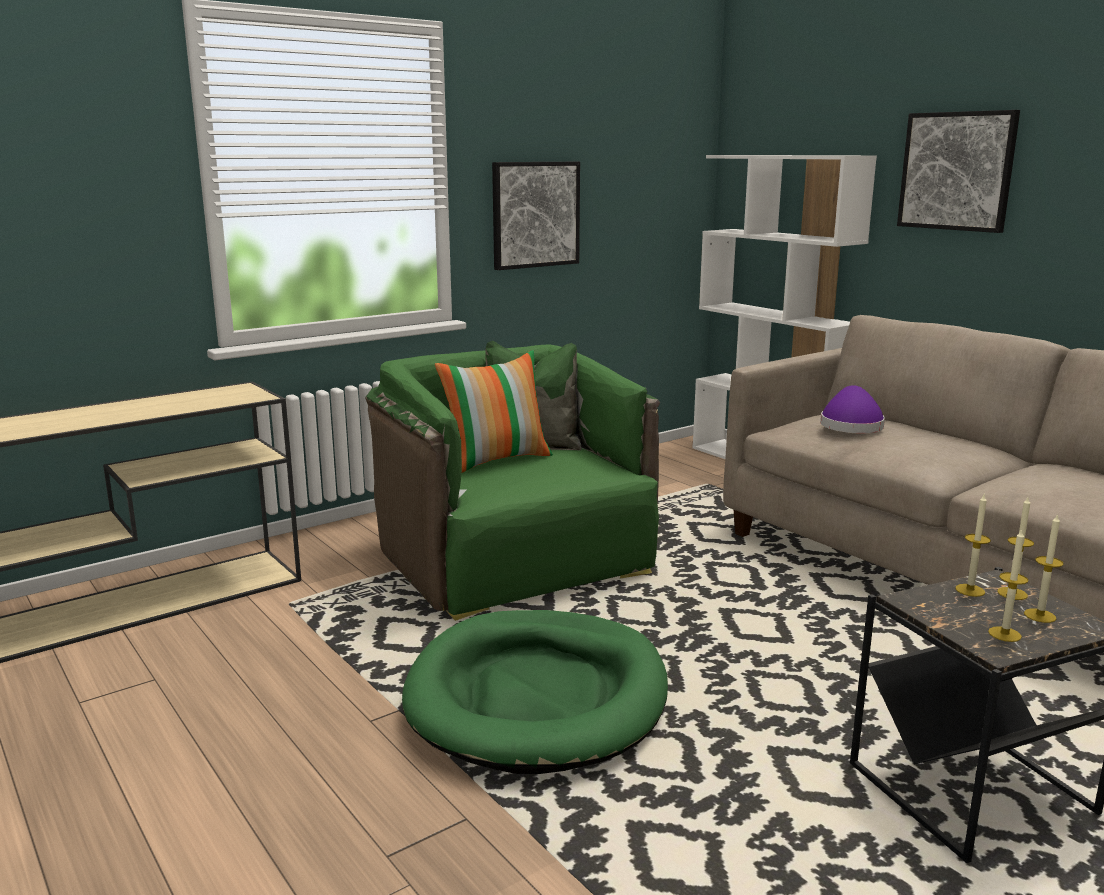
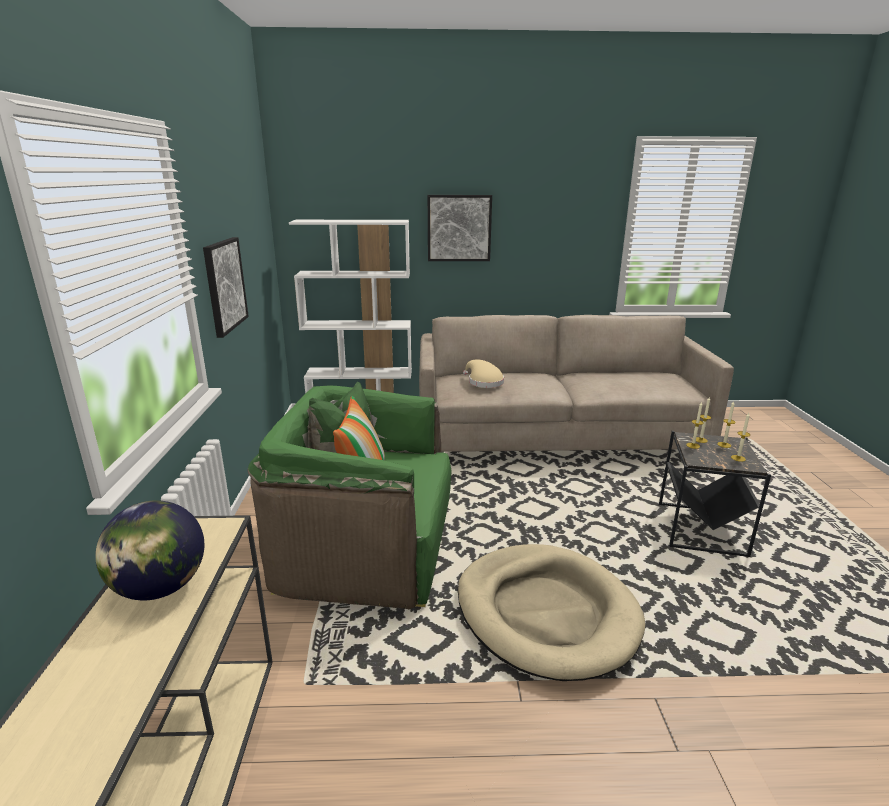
camera: 55 degrees left, 5 degrees up
green dog bed [402,610,668,774] -> beige dog bed [458,544,645,681]
purple hat [820,385,885,433] -> beige hat [463,359,504,388]
none -> globe [95,500,204,600]

